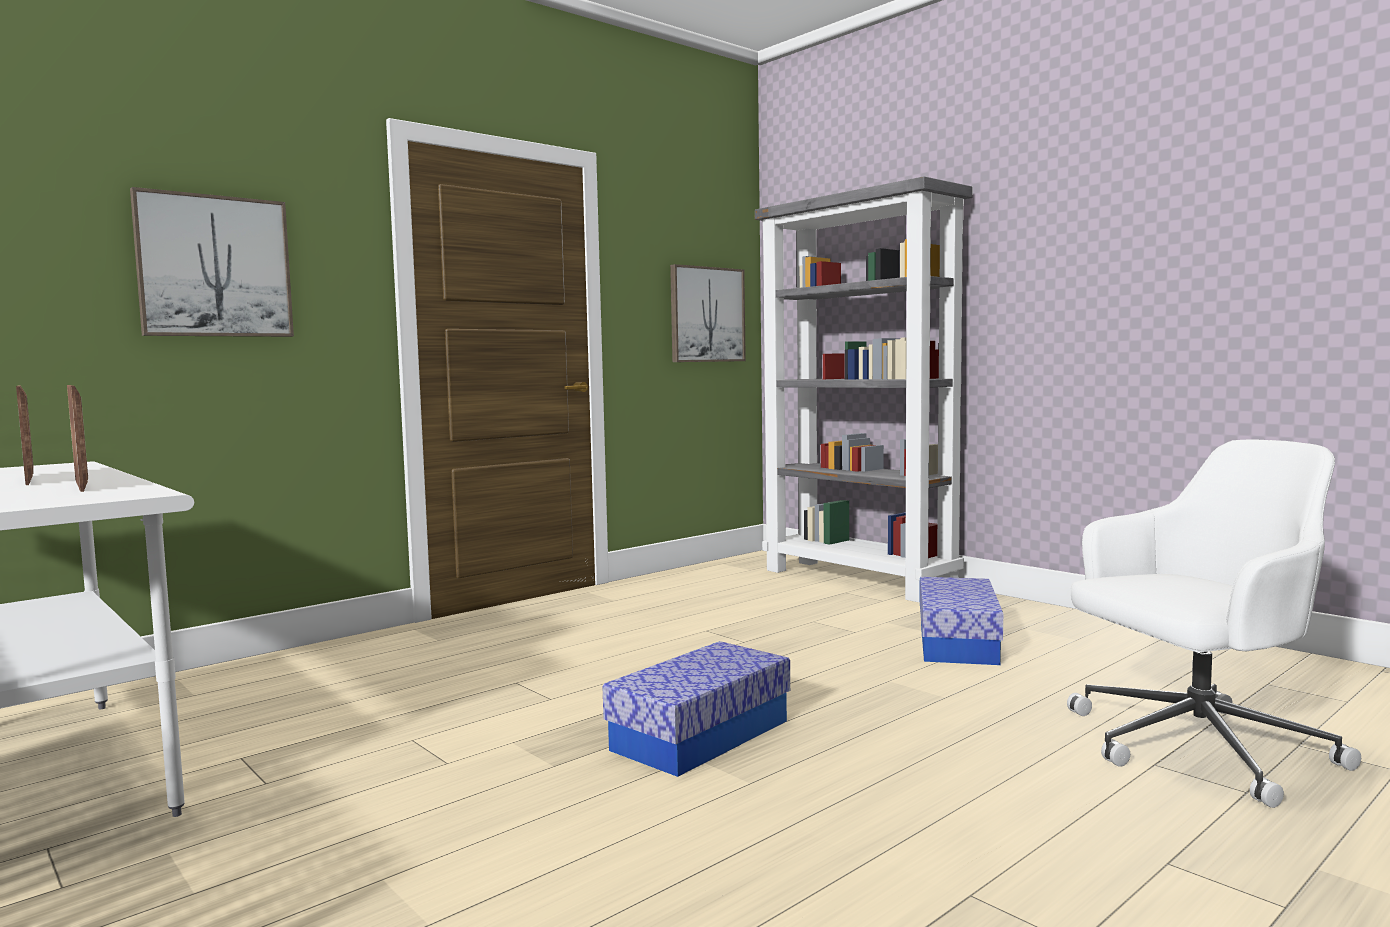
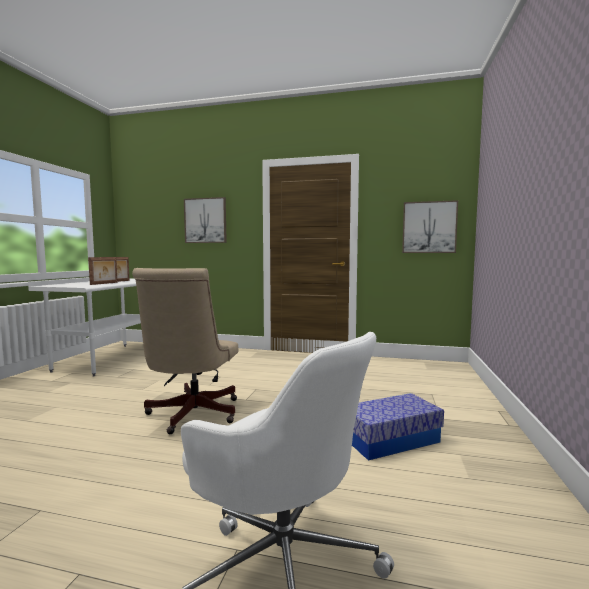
camera: 55 degrees right, 0 degrees up
storage box [602,641,790,777] -> beige office chair [132,268,239,434]
grey bookcase [755,176,973,603] -> none

